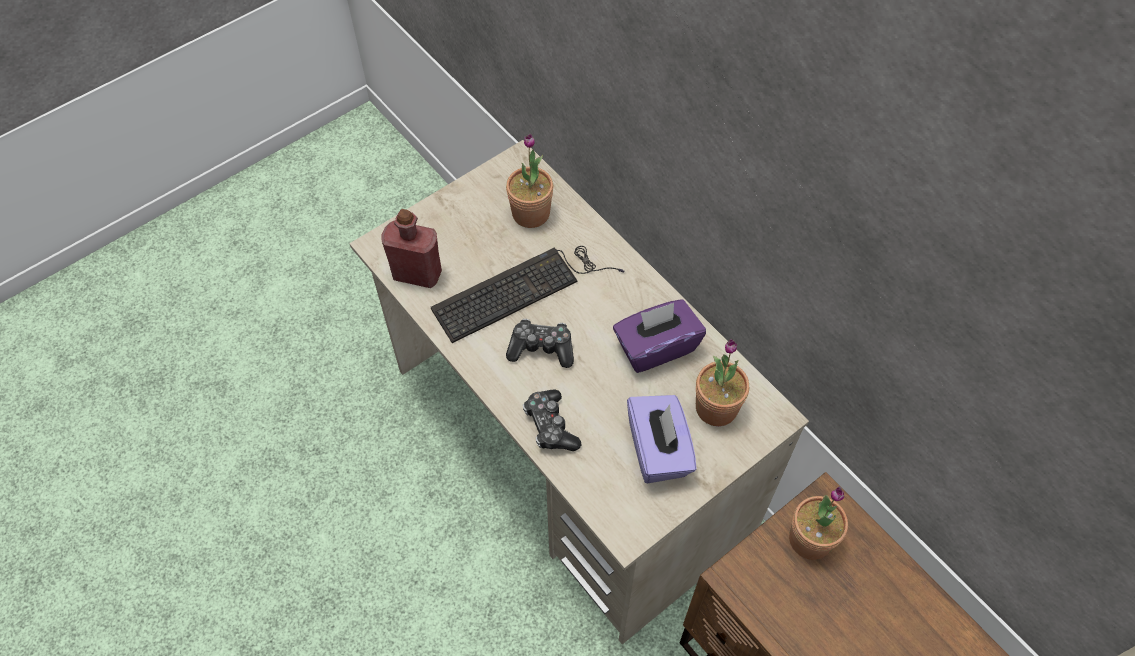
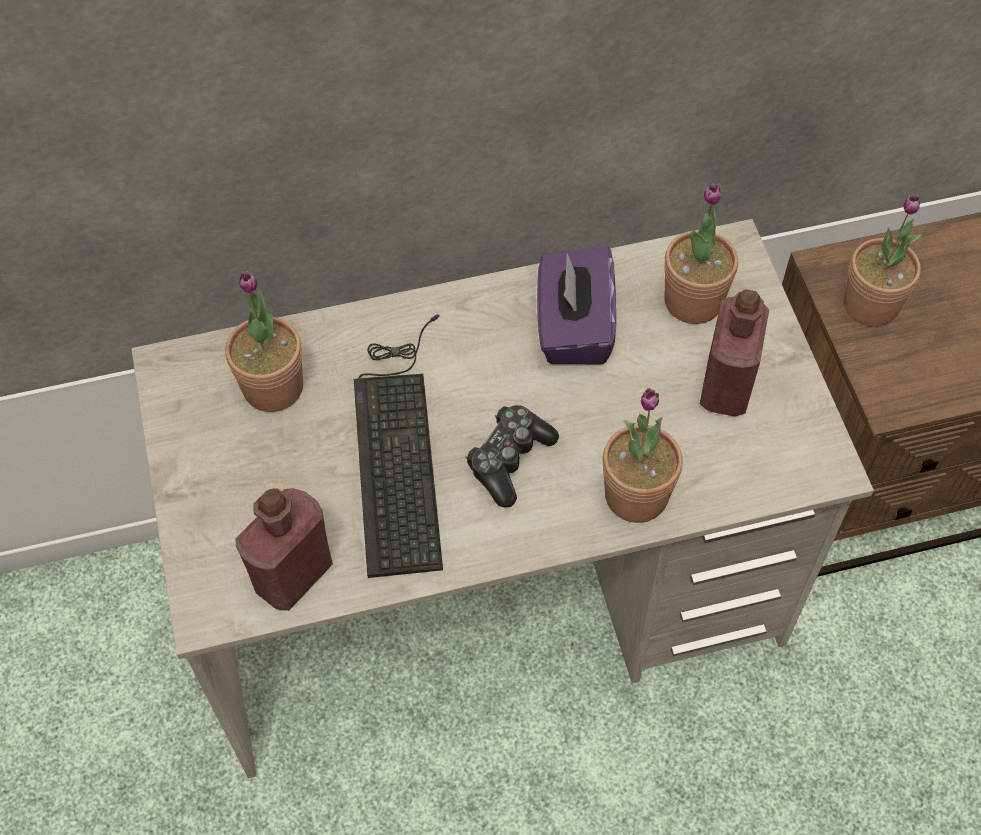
camera: 65 degrees left, 0 degrees up
game controller [523,390,581,451] -> potted plant [602,388,683,523]
purple tissue box [627,395,697,483] -> red bottle [700,289,769,416]

